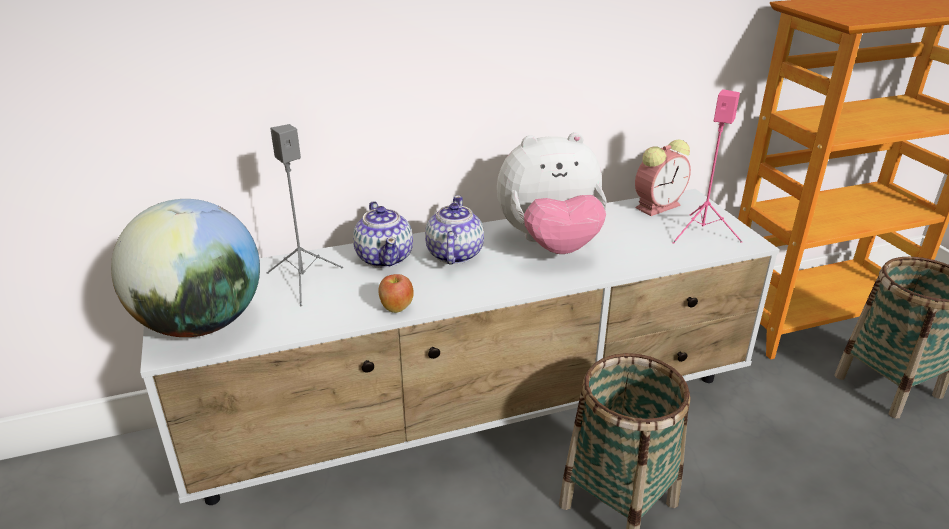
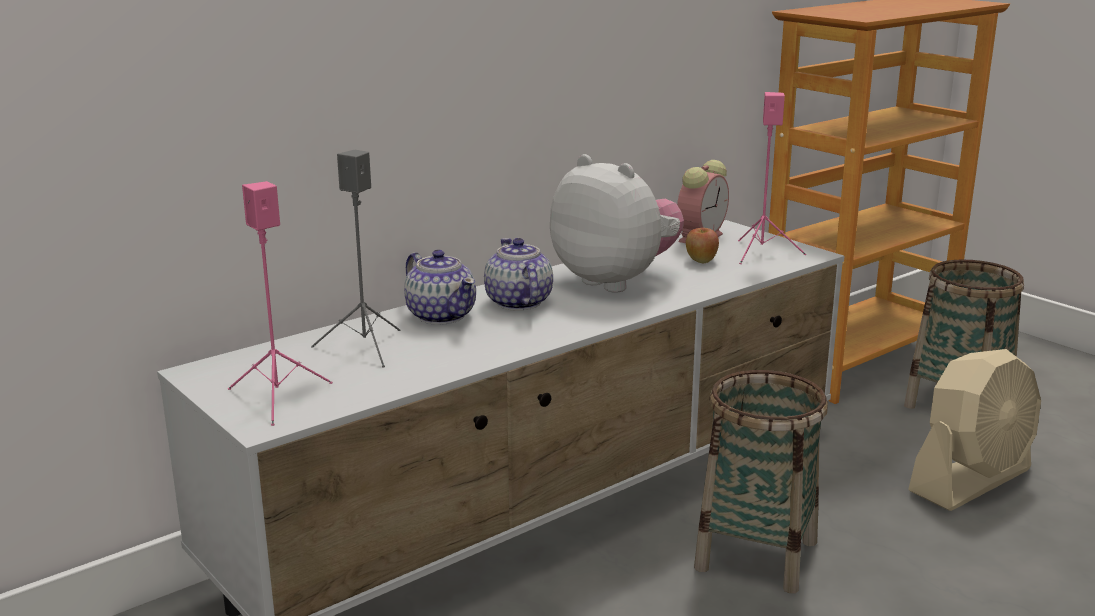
camera: 20 degrees left, 10 degrees down
globe [111,199,260,337] -> pink speaker [228,181,333,426]
apple [379,274,414,313] -> apple moved to [686,228,719,263]
plush toy [497,132,607,254] -> plush toy turned 105 degrees counterclockwise [550,154,684,293]
none -> beige fan [908,349,1041,511]

